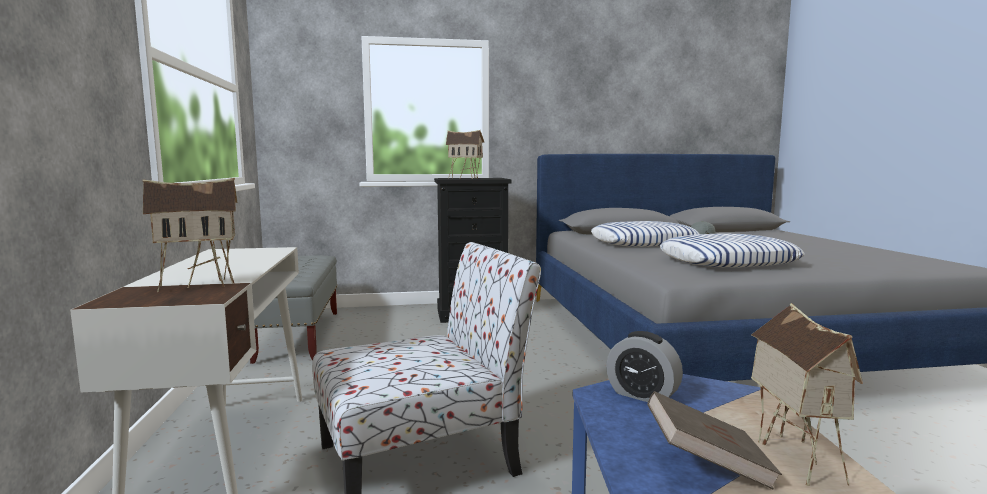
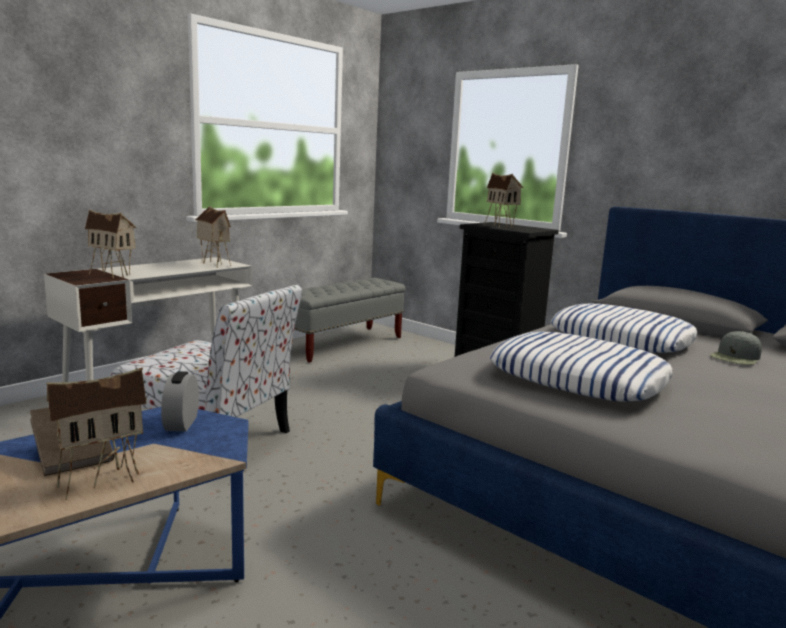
camera: 50 degrees right, 5 degrees up
none -> toy house [195,206,231,268]

